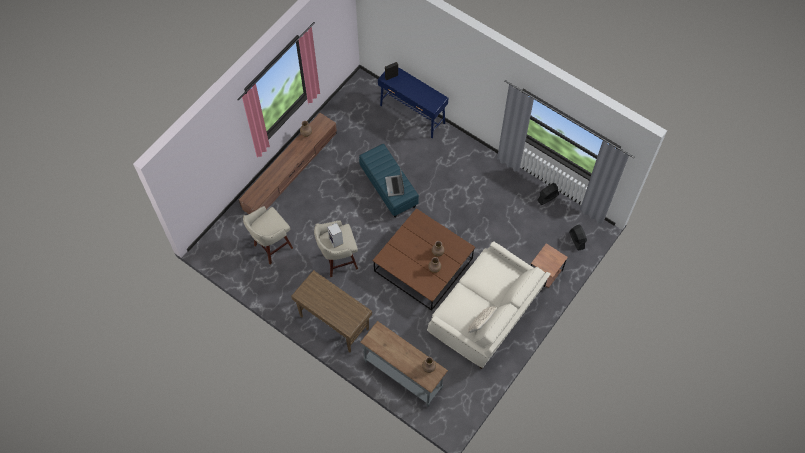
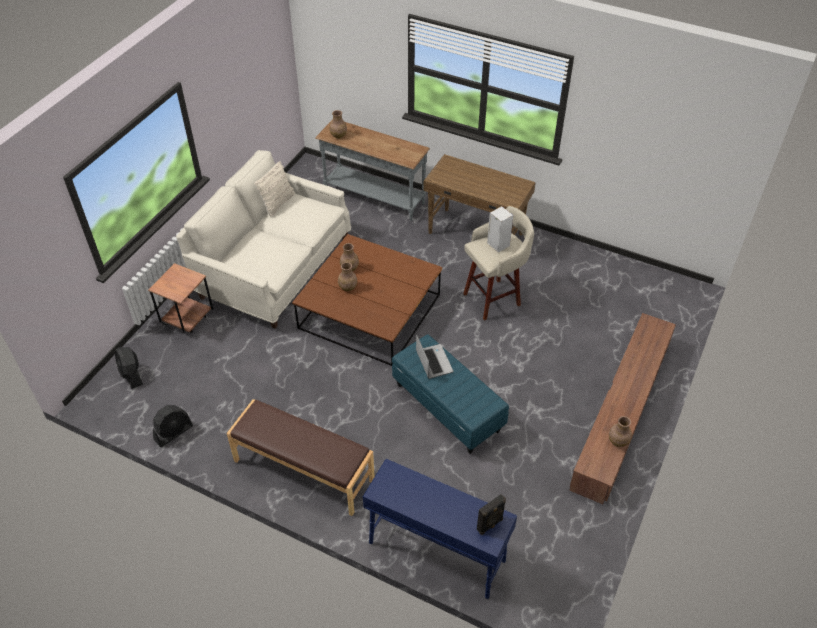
camera: 170 degrees right, 15 degrees down
beige stool [243,206,293,264] -> none
none -> brown bench [227,399,375,516]

